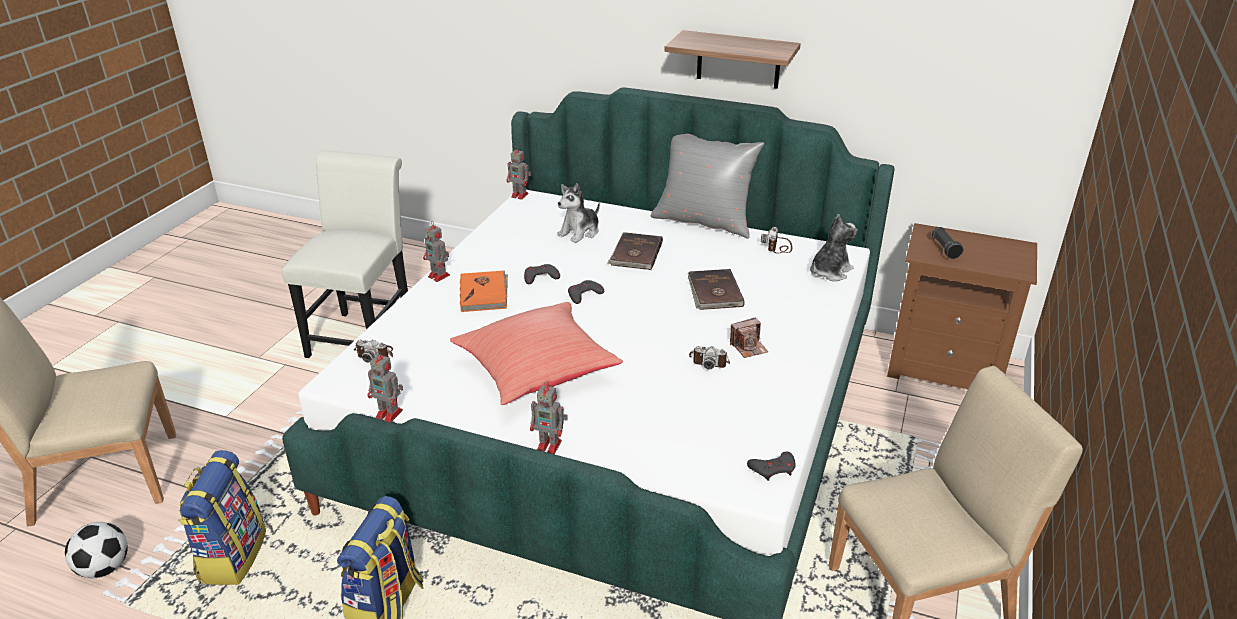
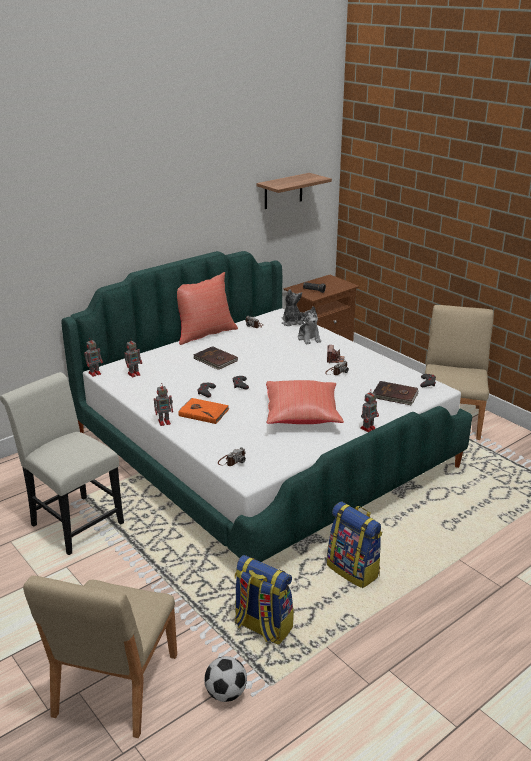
camera: 60 degrees left, 5 degrees down
toy robot [367,351,403,423] -> toy robot moved to [124,338,142,378]
plush toy [557,183,600,243] -> plush toy moved to [298,306,321,344]
grey pillow [651,134,764,239] -> red pillow [177,272,238,345]
shelf [664,30,801,89] -> shelf moved to [257,173,332,209]
brown book [688,269,745,310] -> brown book moved to [373,381,419,405]

